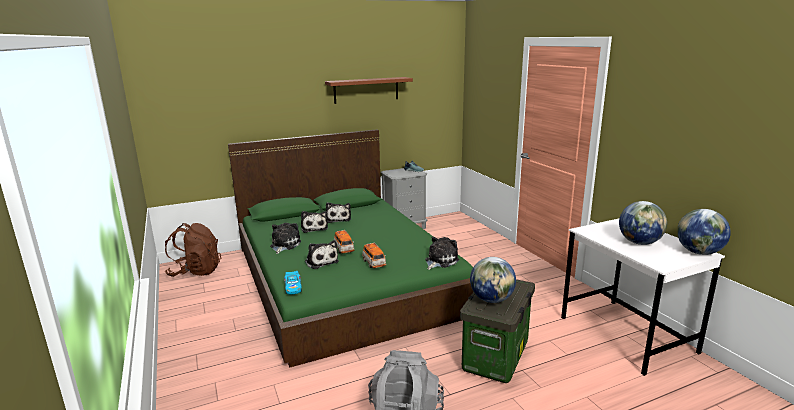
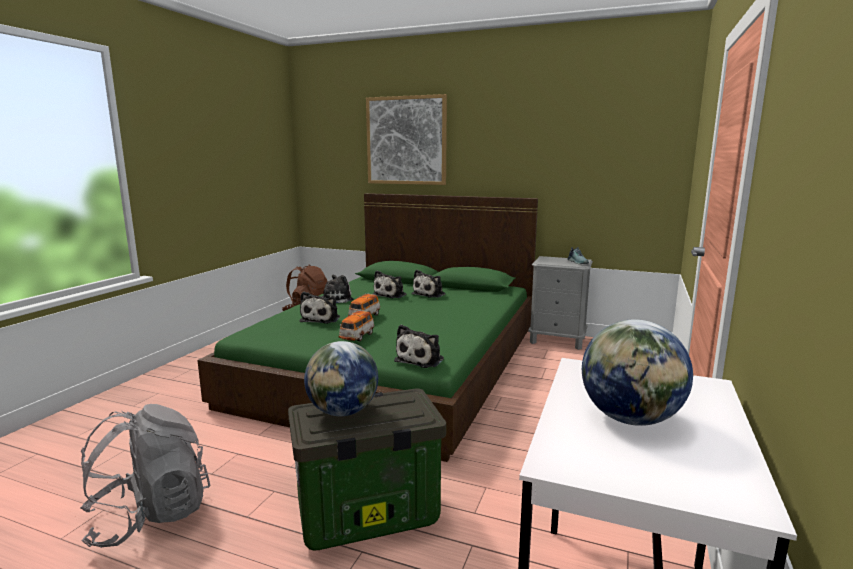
camera: 45 degrees right, 5 degrees down
toy car [284,271,302,295] -> none
brown shelf [325,77,413,104] -> none
plush toy [425,237,459,270] -> plush toy turned 120 degrees clockwise [394,325,444,368]
globe [677,209,731,255] -> none
none -> picture [366,94,447,185]

